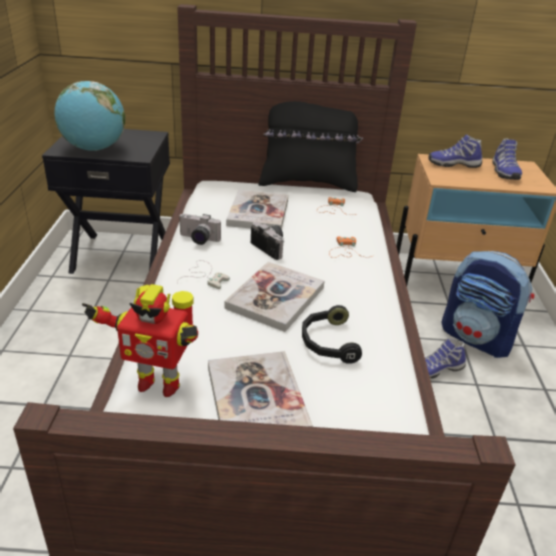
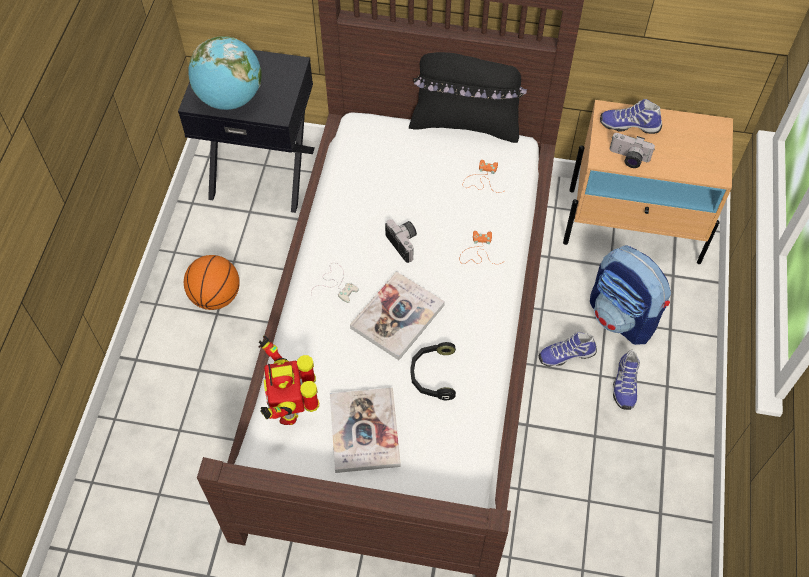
camera: 10 degrees right, 25 degrees up
toy robot [82,284,198,397] -> toy robot turned 60 degrees clockwise [258,335,319,425]
camera [178,214,221,245] -> camera moved to [610,133,655,168]
book [226,189,288,229] -> none
shoe [492,138,522,180] -> shoe moved to [613,350,640,410]
none -> basketball [184,255,240,310]

